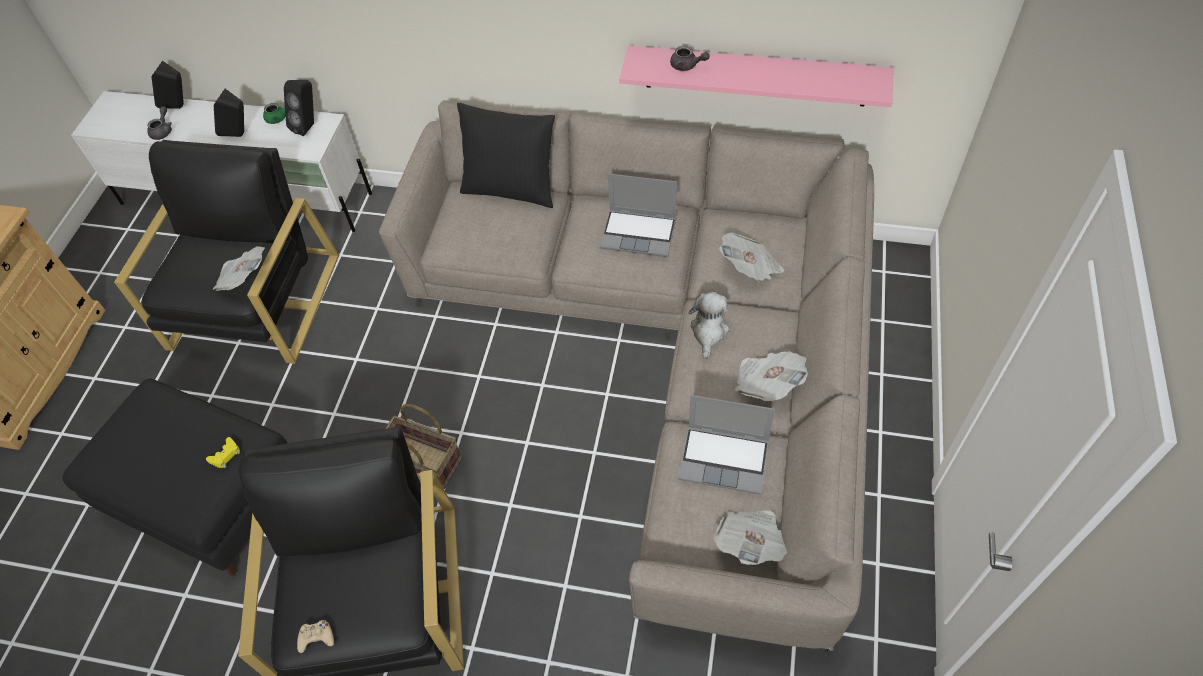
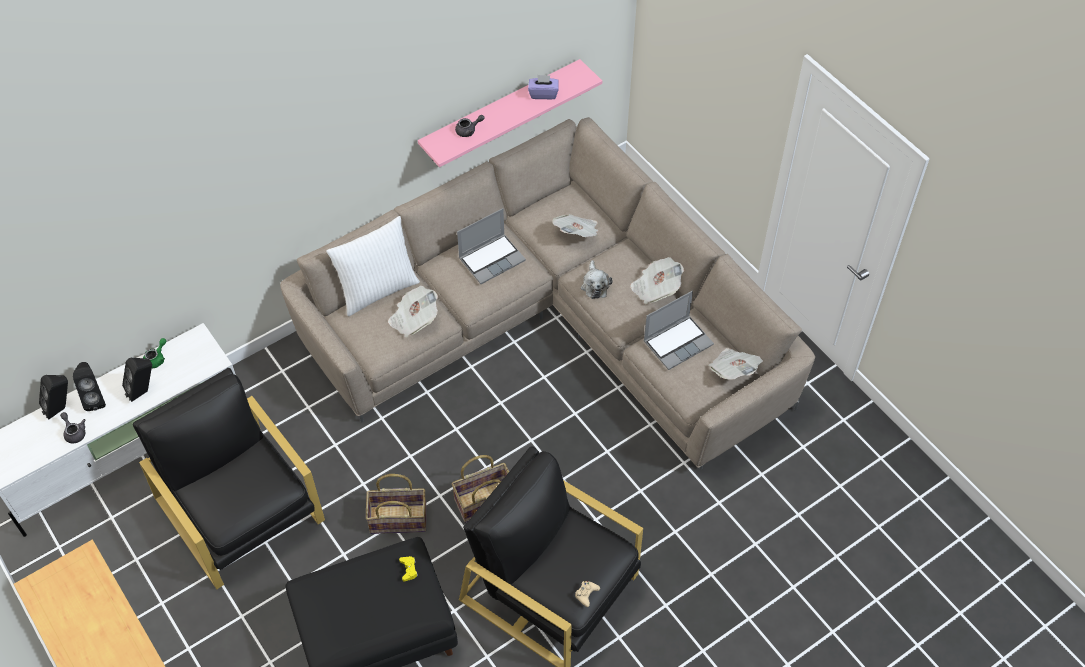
camera: 50 degrees left, 0 degrees up
newspaper [213,246,265,291] -> newspaper moved to [388,286,438,338]
black speaker [284,80,314,136] -> black speaker moved to [73,362,106,411]
black pillow [457,103,555,208] -> white pillow [326,216,420,317]
plush toy [688,291,730,359] -> plush toy turned 150 degrees counterclockwise [581,260,612,299]
none -> basket [366,474,427,534]
none -> purple tissue box [528,74,559,99]

